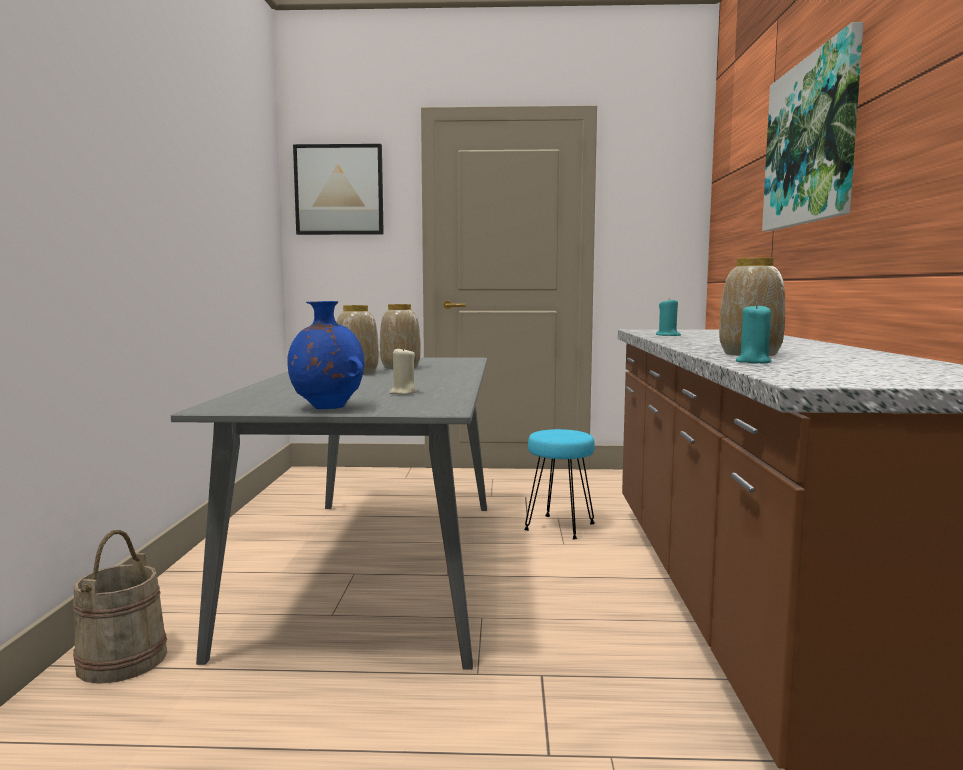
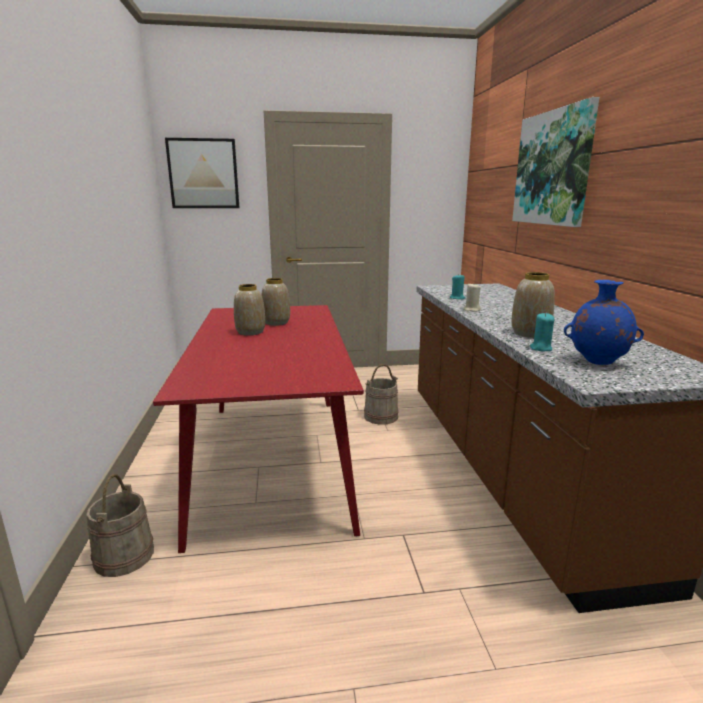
camera: 10 degrees left, 10 degrees up
grey dining table [171,357,487,670] -> red dining table [153,305,364,553]
blue vase [287,301,365,409] -> blue vase moved to [564,280,644,365]
beige candle [389,347,418,395] -> beige candle moved to [463,284,481,312]
turquoise stool [524,429,595,539] -> beige bucket [364,364,399,425]

